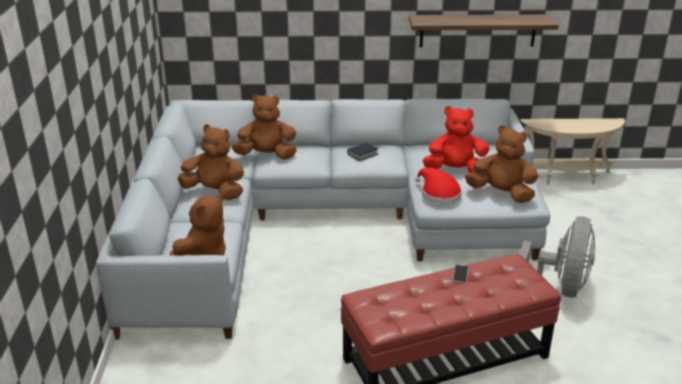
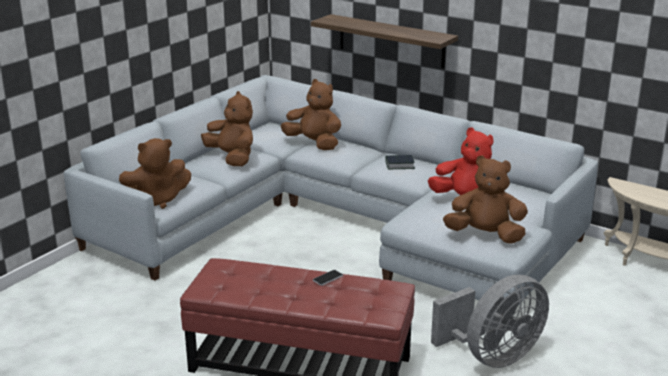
camera: 35 degrees right, 5 degrees down
shelf [409,14,559,47] -> shelf moved to [311,14,458,68]
red hat [415,167,462,204] -> none
brown plush toy [465,125,538,203] -> brown plush toy turned 45 degrees counterclockwise [443,155,528,244]

